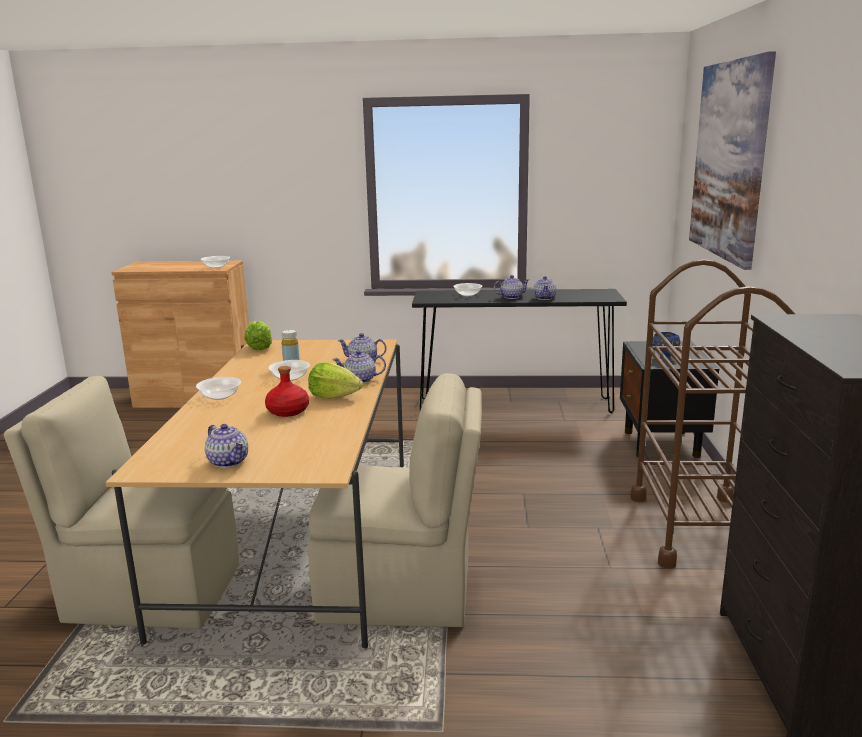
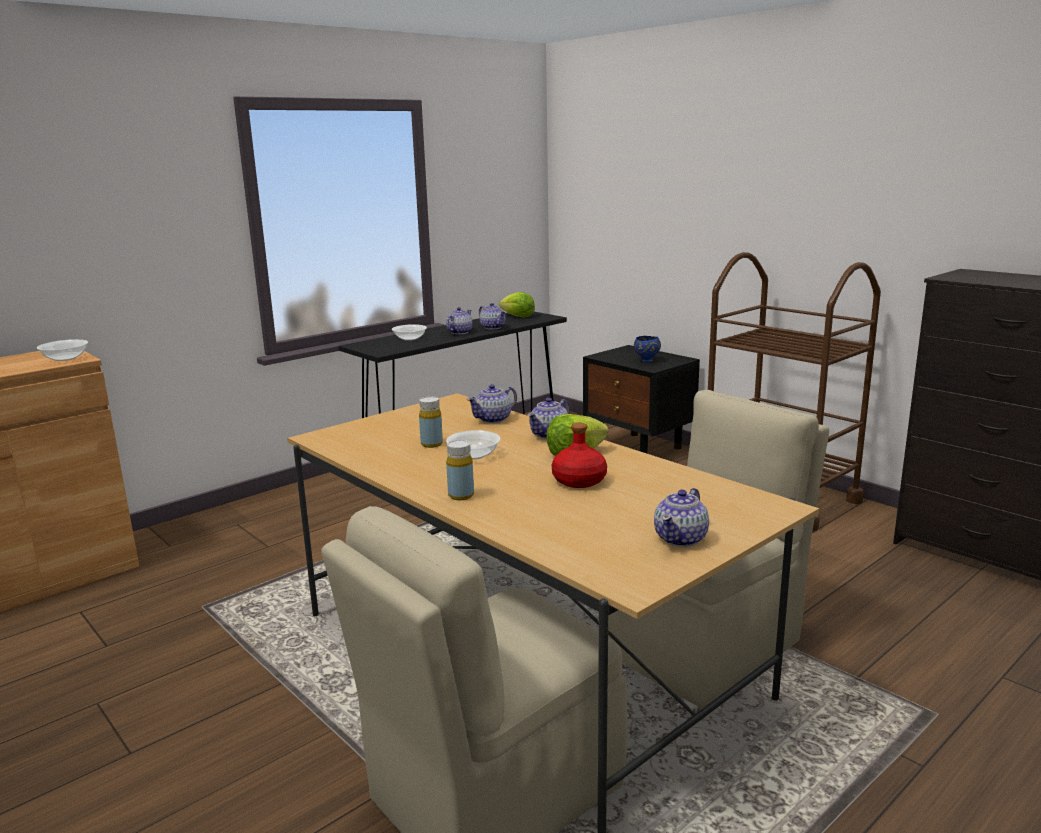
camera: 45 degrees left, 0 degrees up
bowl [196,377,241,400] -> yellow bottle [446,440,474,500]
teapot [205,424,248,468] -> teapot turned 120 degrees clockwise [654,488,709,547]
lettuce [244,321,272,351] -> lettuce moved to [499,292,535,317]
picture [689,51,776,270] -> none

